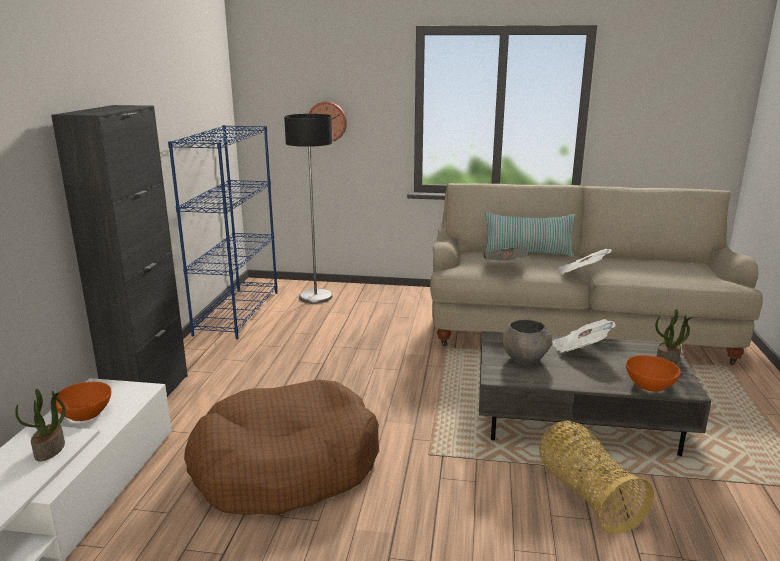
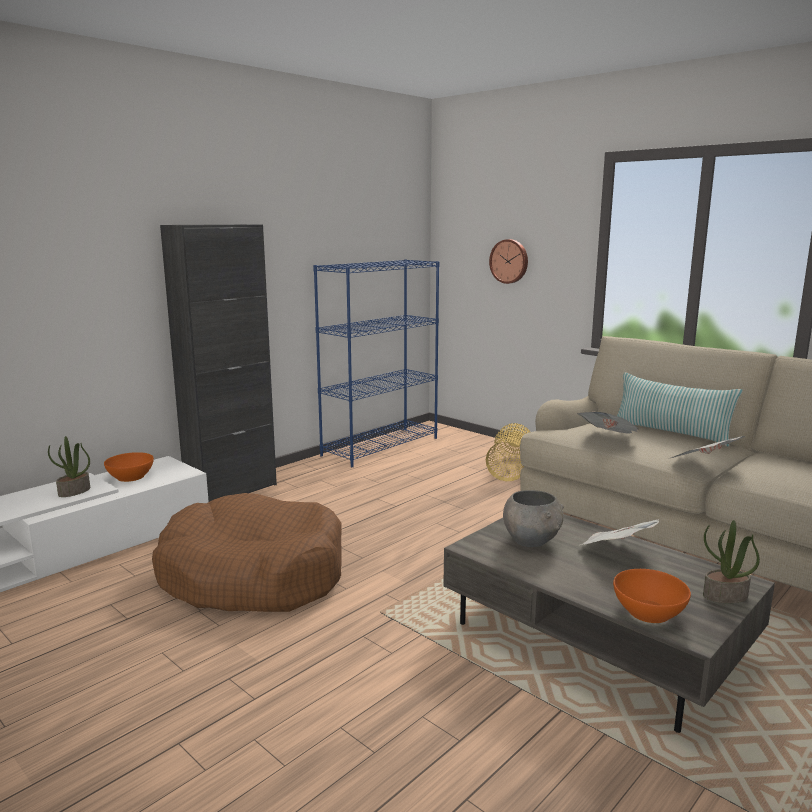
camera: 35 degrees right, 5 degrees down
floor lamp [284,114,332,303] -> none
basket [539,421,654,534] -> basket moved to [486,423,530,481]

